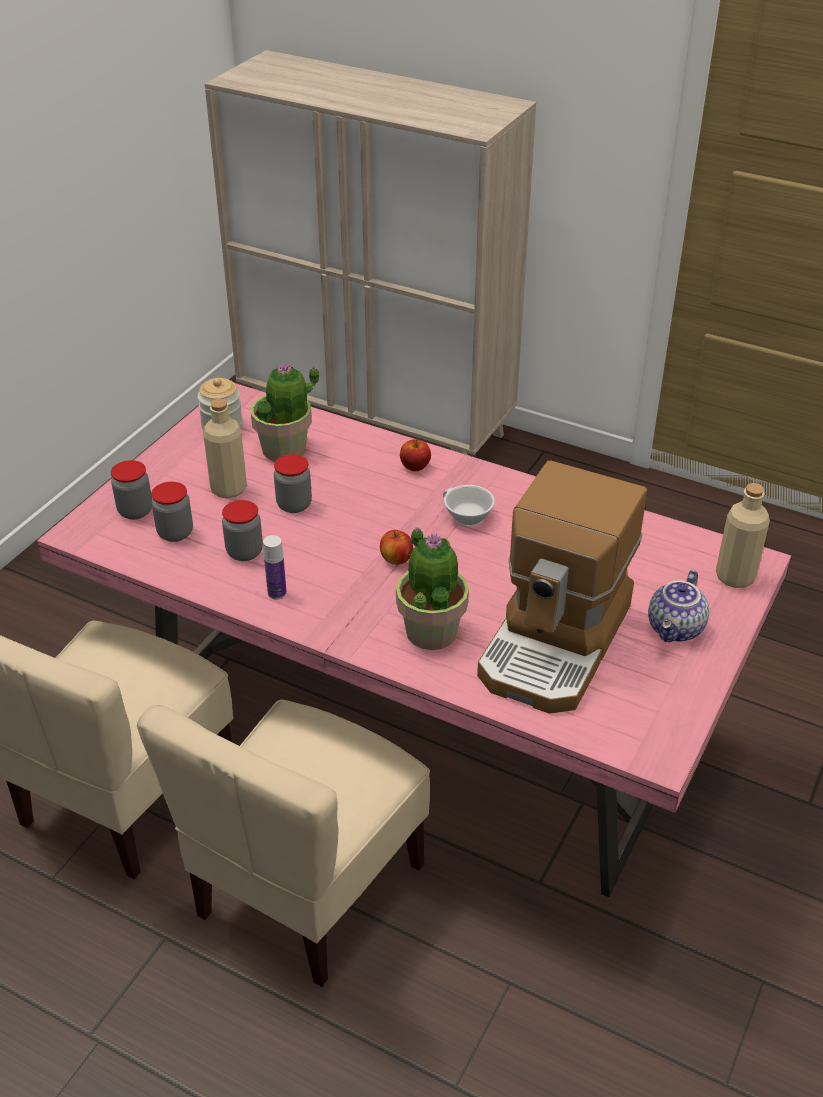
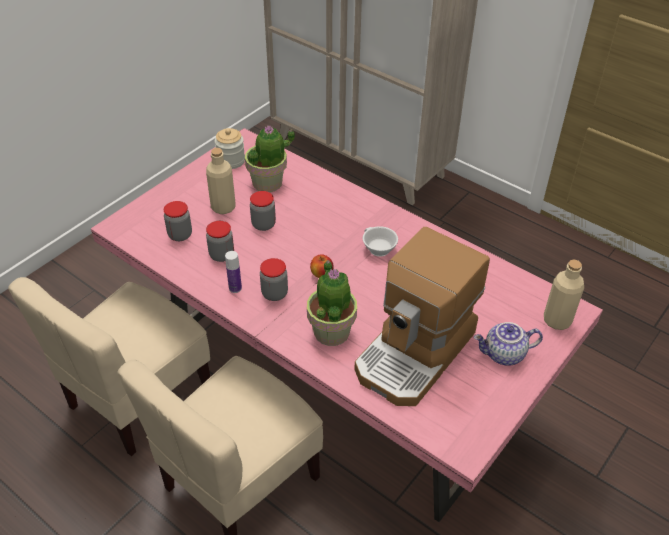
camera: 10 degrees right, 5 degrees up
jar [111,460,152,519] -> jar moved to [260,258,288,301]
apple [400,439,431,471] -> none
teapot [648,570,709,642] -> teapot turned 45 degrees clockwise [474,322,543,366]

